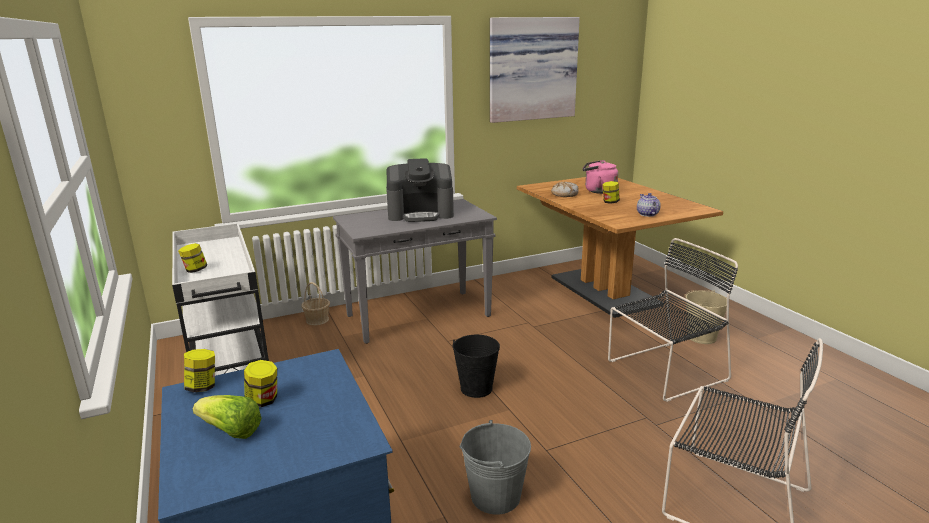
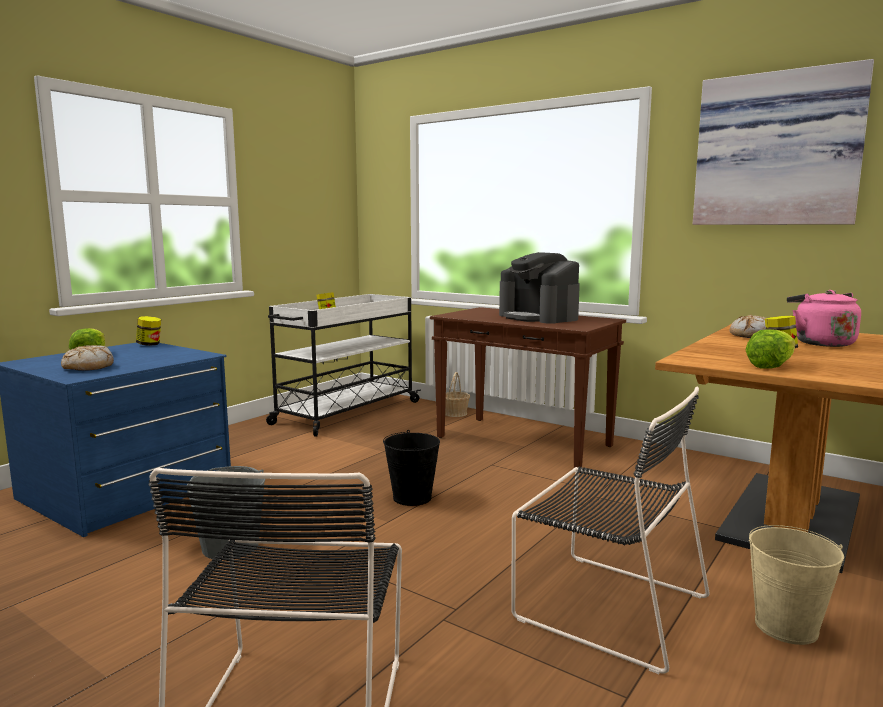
camera: 60 degrees right, 10 degrees down
jar [244,360,277,407] -> none
grey console table [333,199,497,344] -> brown console table [430,307,626,468]
teapot [637,193,661,217] -> lettuce [746,329,796,369]
none -> bread [61,345,114,370]

